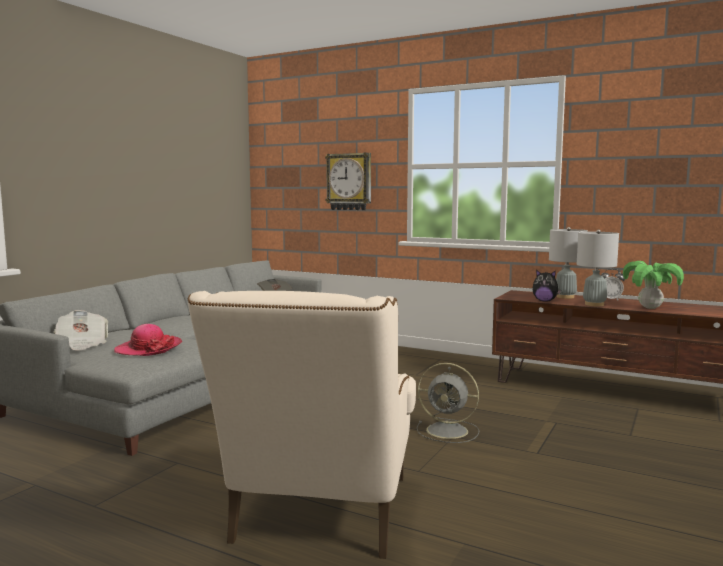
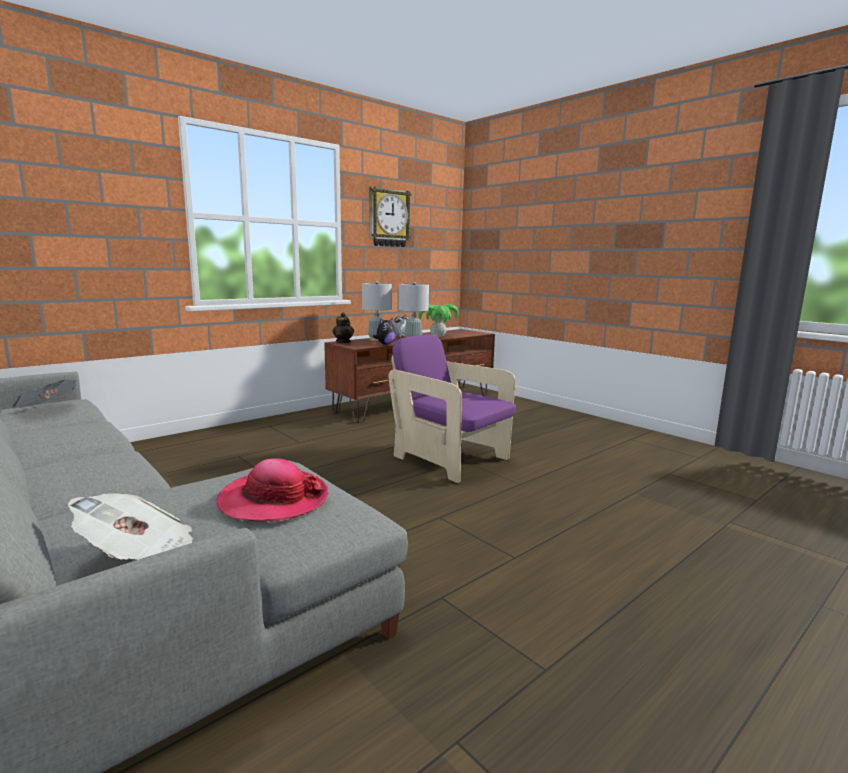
camera: 70 degrees left, 5 degrees up
beige armchair [187,291,416,559] -> none
wall clock [325,153,371,210] -> wall clock moved to [369,187,412,247]
grey fan [417,363,479,443] -> purple armchair [389,334,516,483]
none -> teapot [332,312,354,343]

